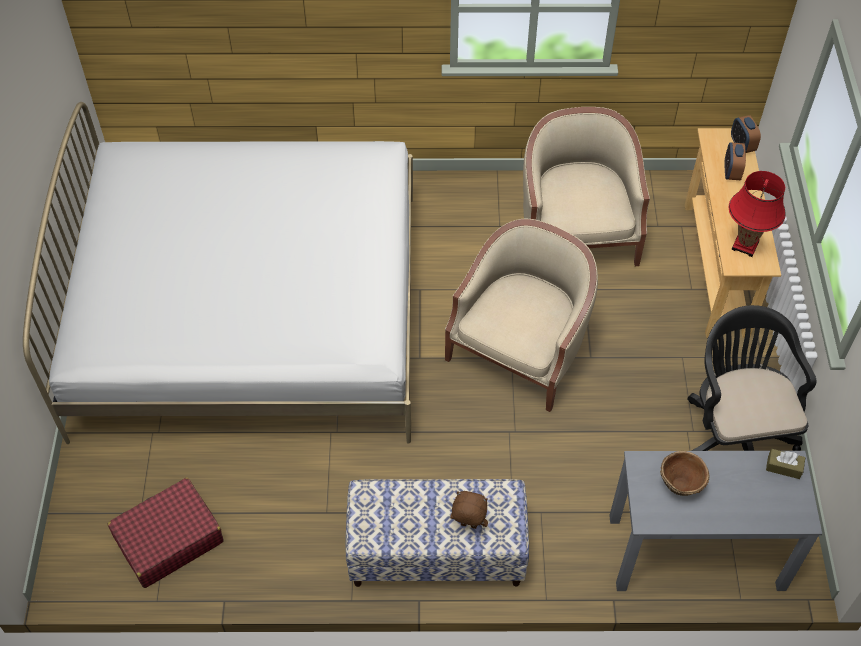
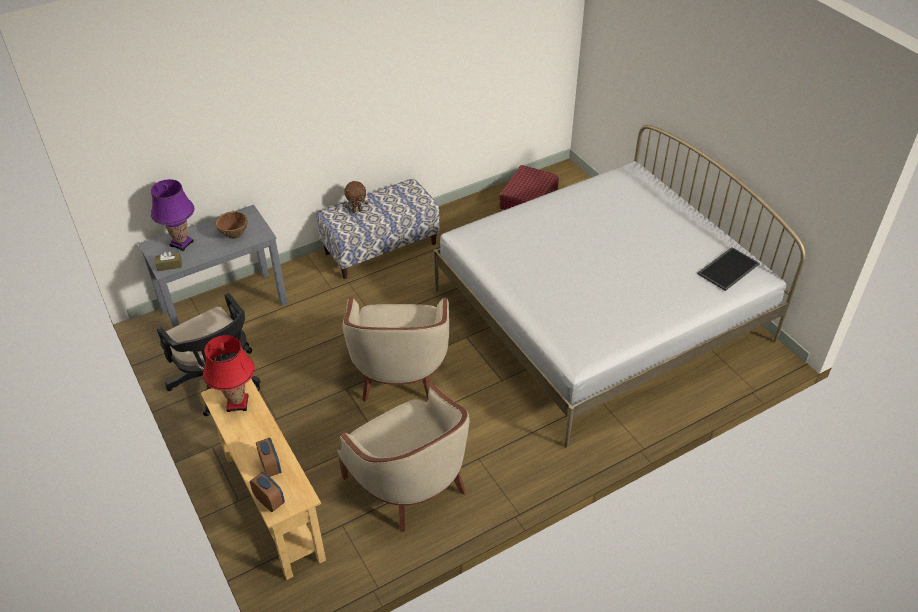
camera: 150 degrees right, 10 degrees down
none -> purple table lamp [151,179,194,251]
none -> tray [697,247,760,291]

